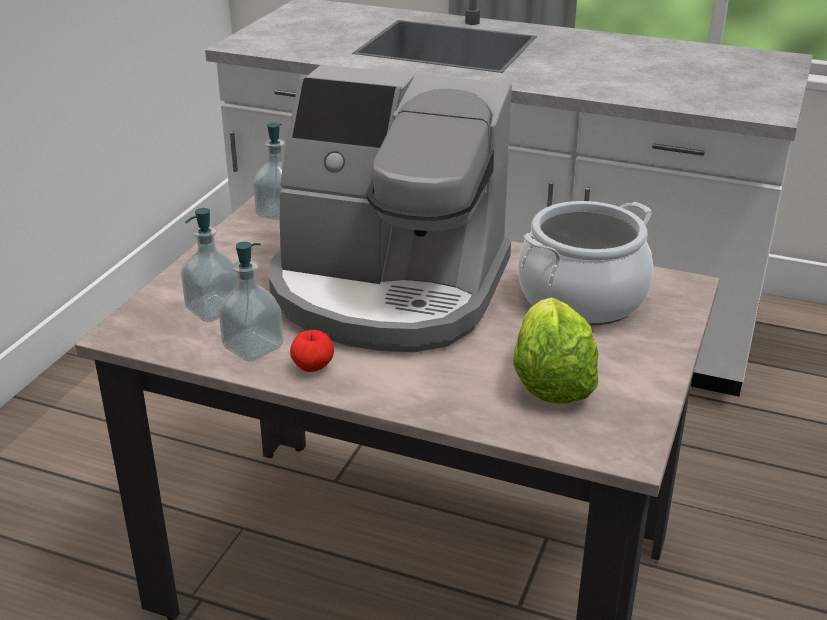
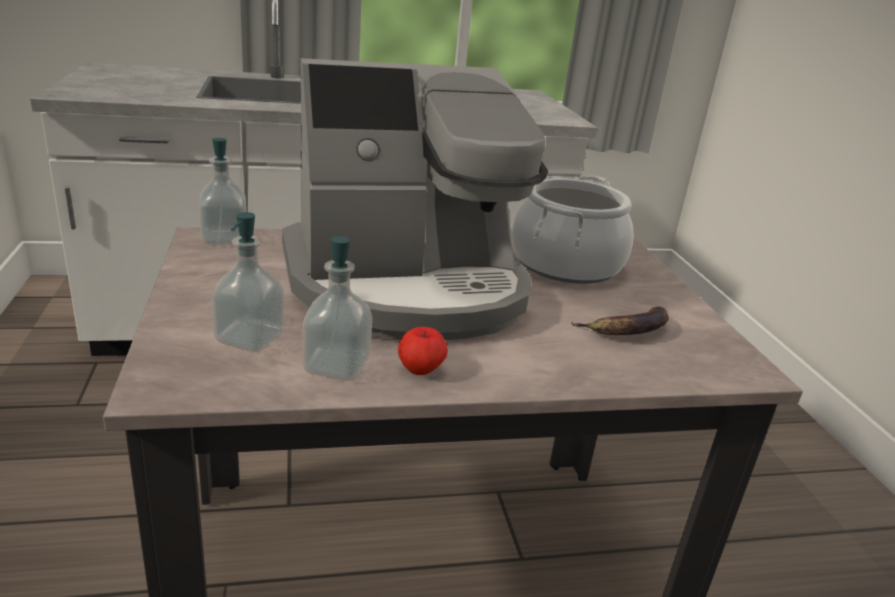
camera: 35 degrees left, 5 degrees down
lettuce [513,298,598,404] -> banana [571,307,669,335]

